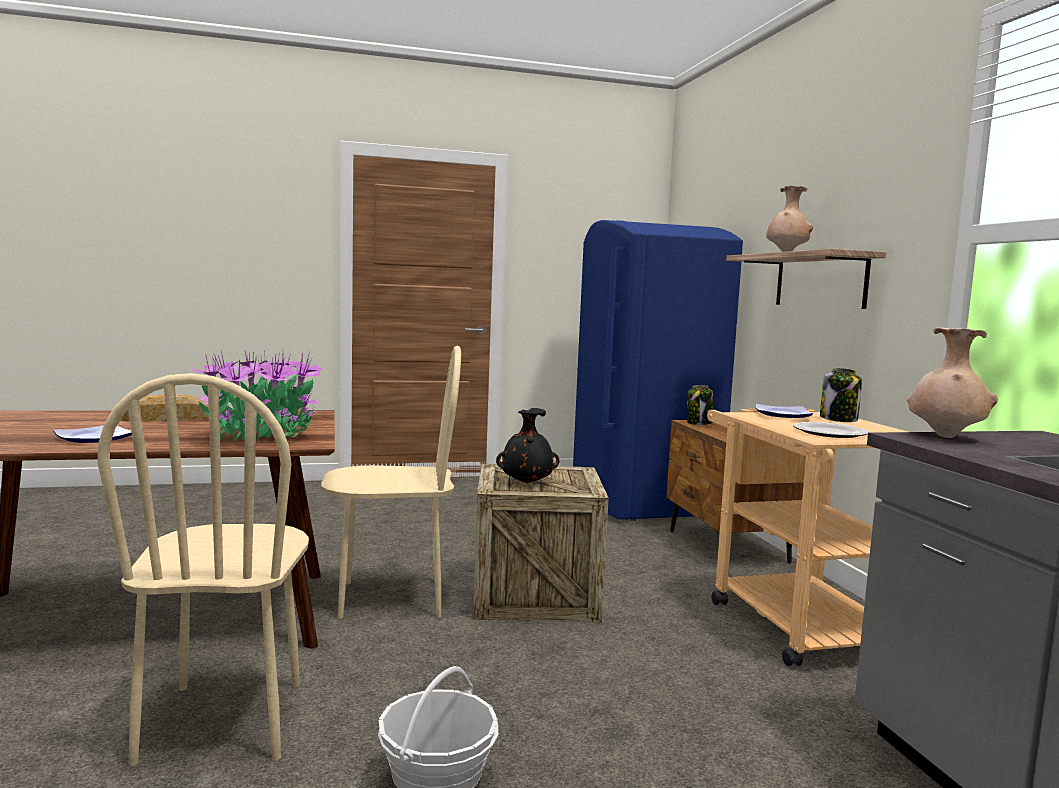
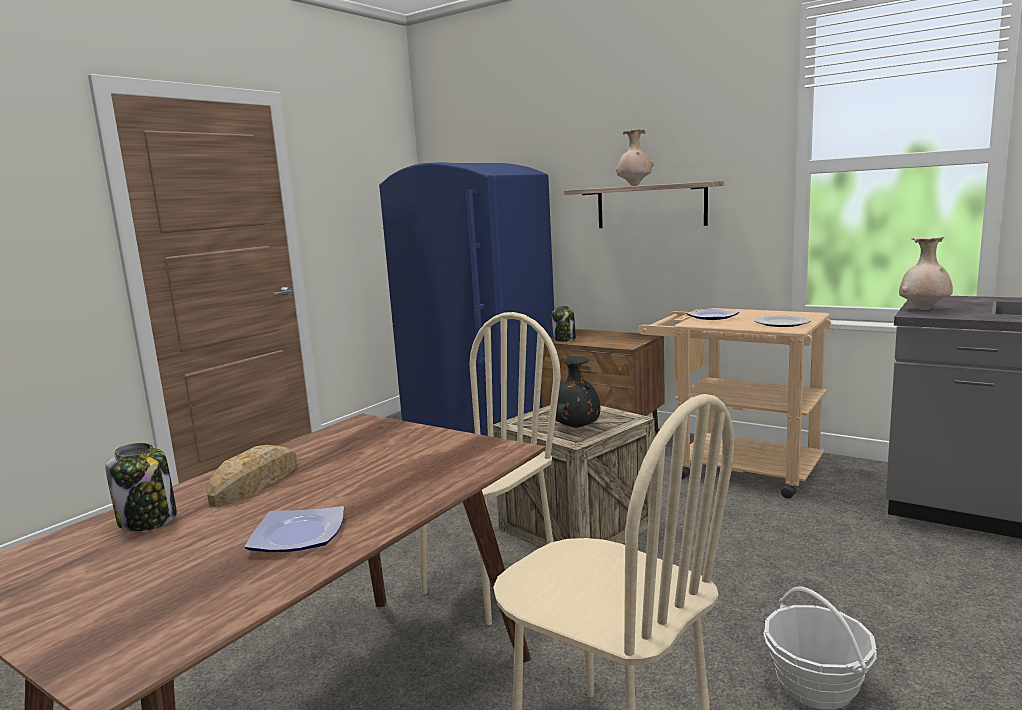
camera: 40 degrees left, 5 degrees up
potted plant [191,350,322,443] -> none
jar [820,368,862,422] -> jar moved to [105,442,177,531]

